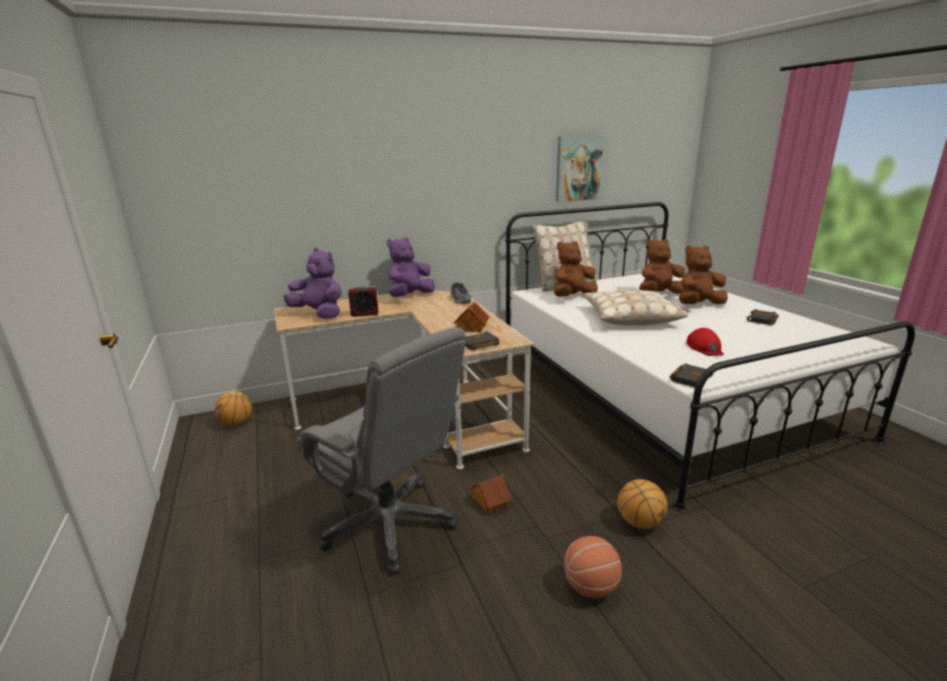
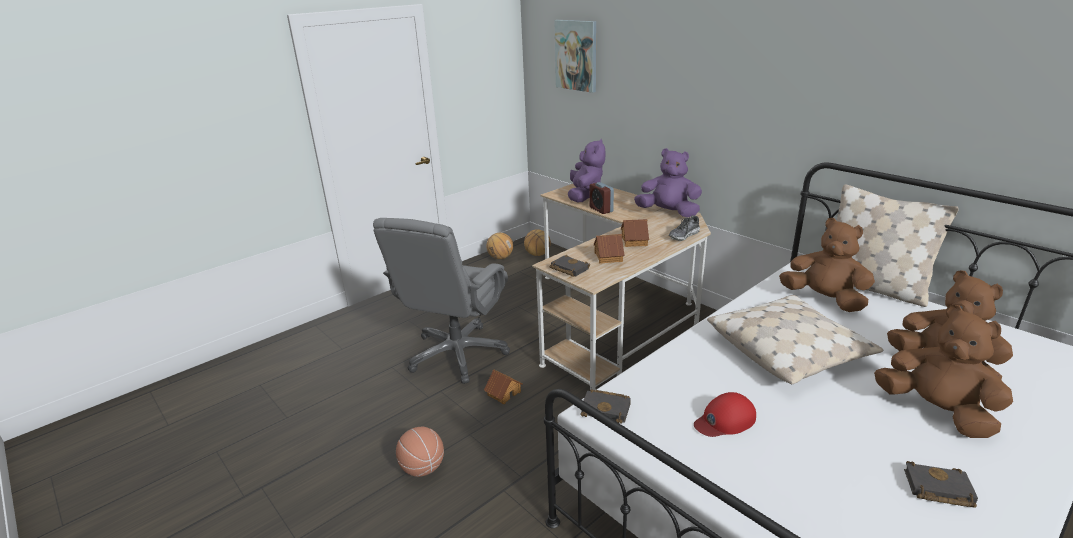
camera: 70 degrees right, 5 degrees up
picture [556,135,604,202] -> picture moved to [554,20,596,93]
basketball [617,479,667,529] -> basketball moved to [486,233,513,259]
none -> toy house [621,219,649,247]

